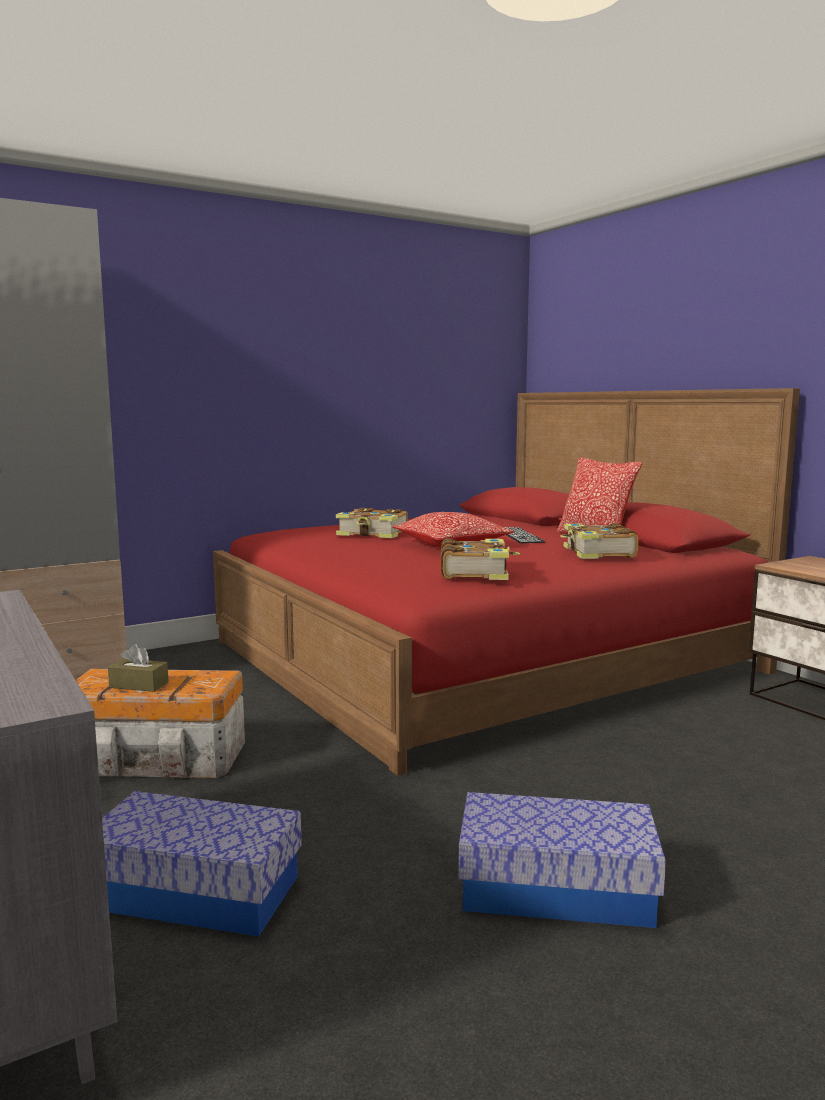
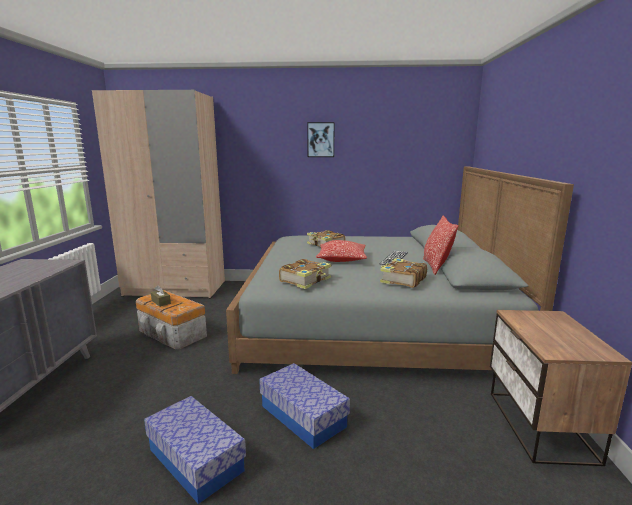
camera: 35 degrees right, 5 degrees up
storage box [102,791,302,936] -> storage box moved to [259,363,350,449]
red bed [213,388,800,776] -> grey bed [226,166,574,374]
none -> picture [307,122,335,157]

